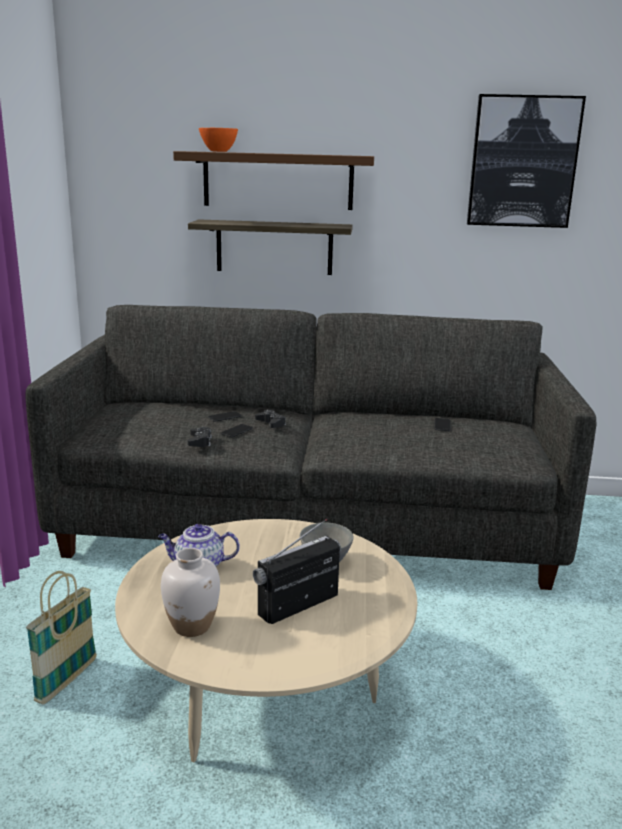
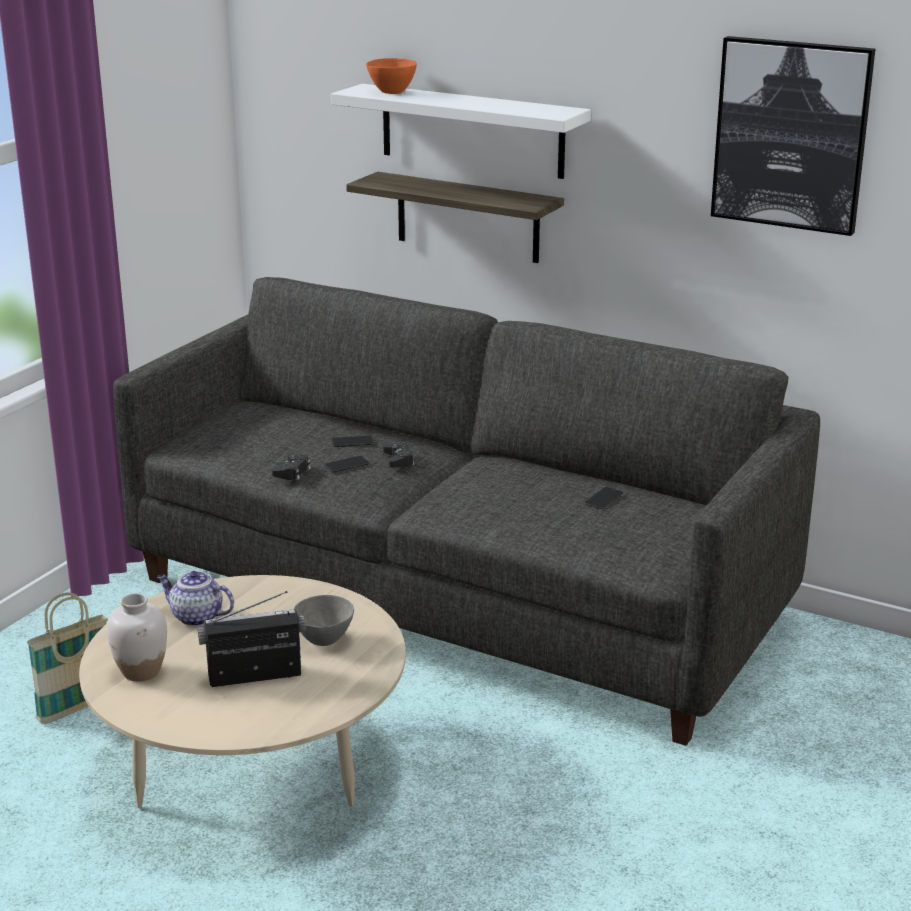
camera: 25 degrees right, 5 degrees up
brown shelf [173,151,374,210] -> white shelf [331,84,591,179]

